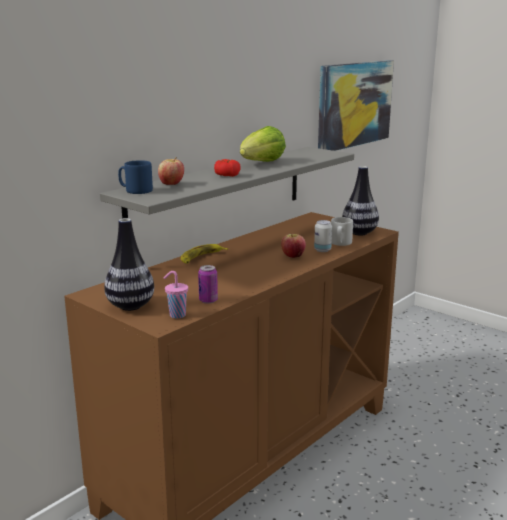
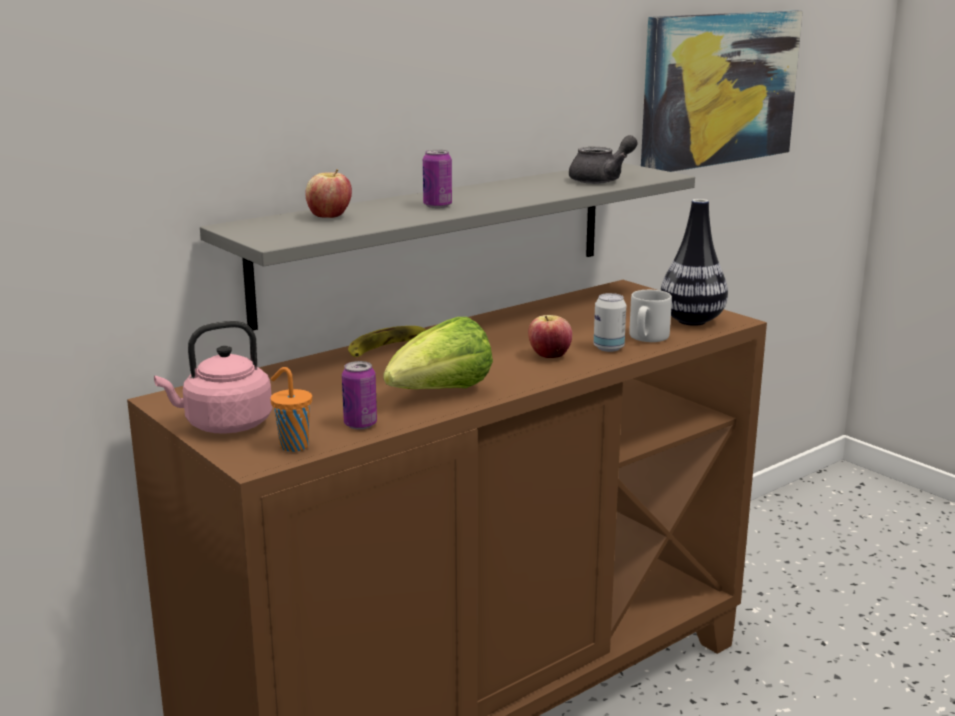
camera: 10 degrees right, 0 degrees up
vase [104,218,154,311] -> pink kettle [154,321,272,434]
blue mug [118,160,153,194] -> none
pink cup [164,271,188,318] -> orange cup [270,367,312,452]
tomato [214,159,241,177] -> can [423,150,452,208]
lettuce [240,126,286,162] -> lettuce moved to [383,317,493,389]
none -> grey teapot [569,135,638,184]

